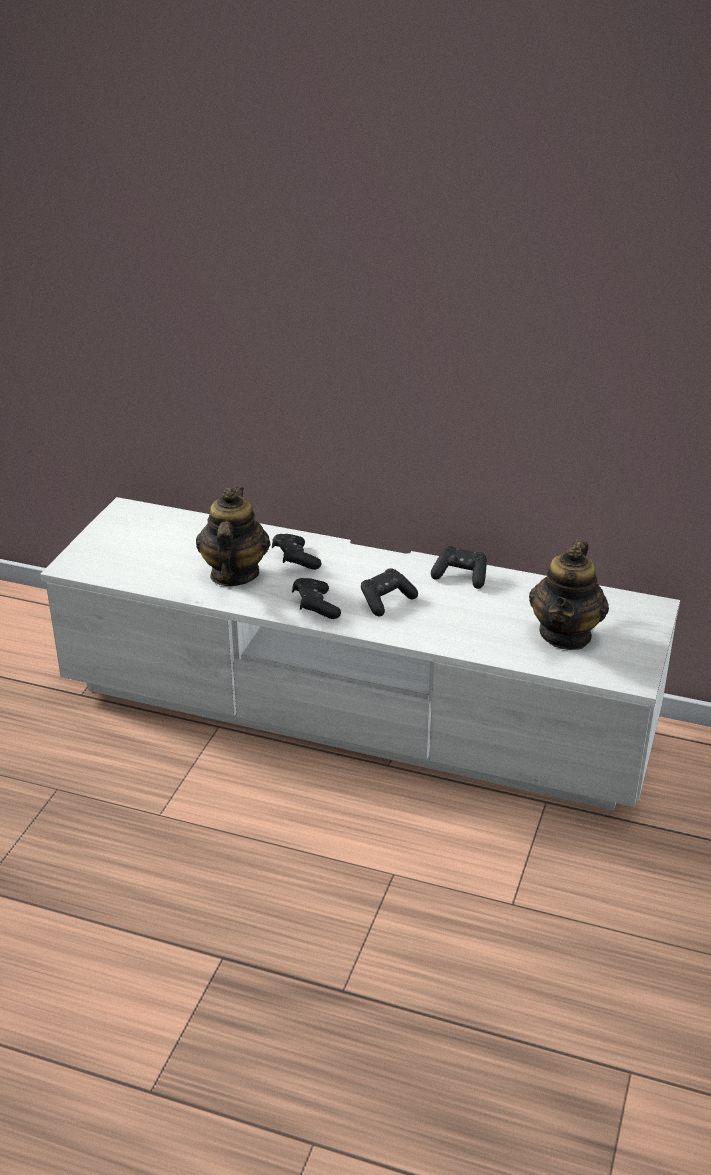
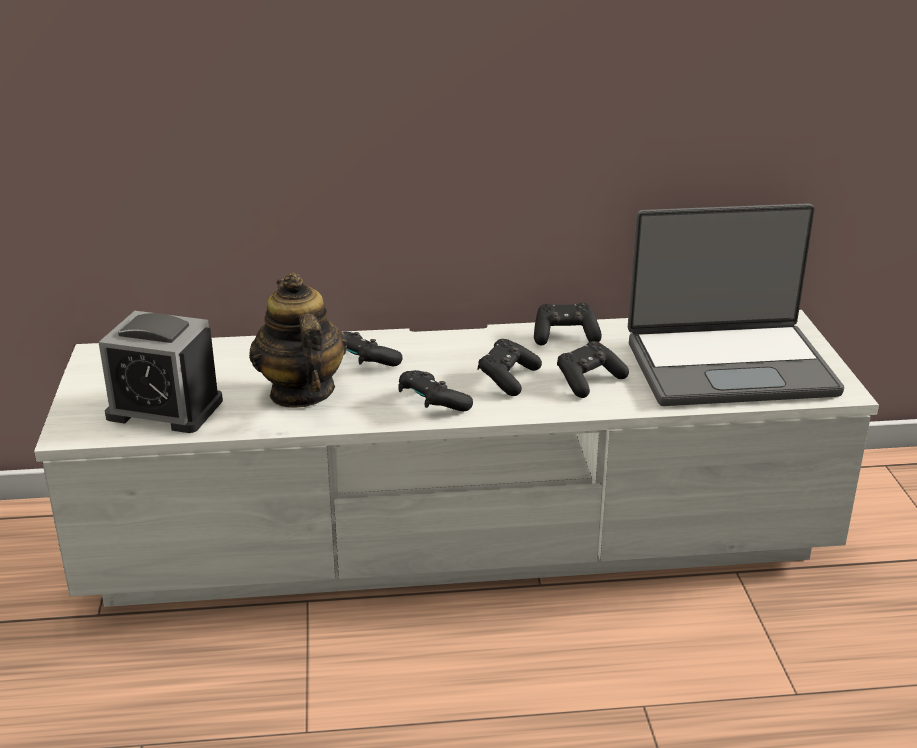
camera: 25 degrees left, 5 degrees down
teapot [529,539,609,650] -> laptop [628,203,844,406]
none -> alarm clock [99,311,223,433]
none -> black game controller [557,341,629,398]

